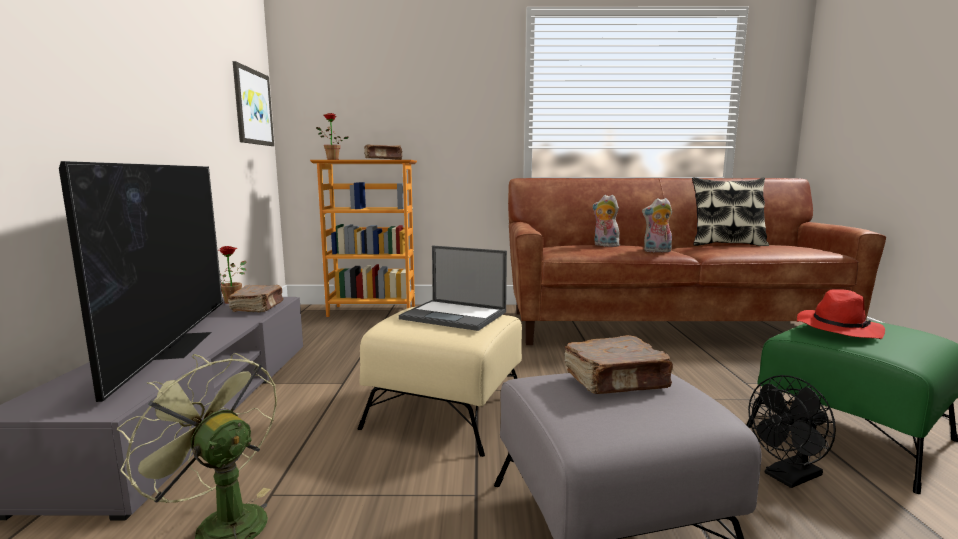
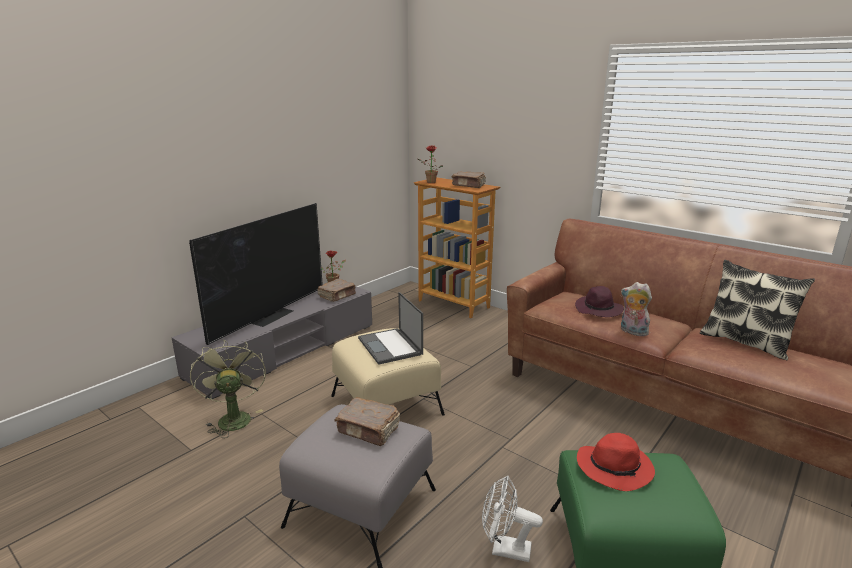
camera: 40 degrees right, 10 degrees up
picture [233,61,274,146] -> none
plush toy [592,195,620,247] -> purple hat [575,286,624,317]
black fan [748,375,836,488] -> white fan [482,476,543,562]

